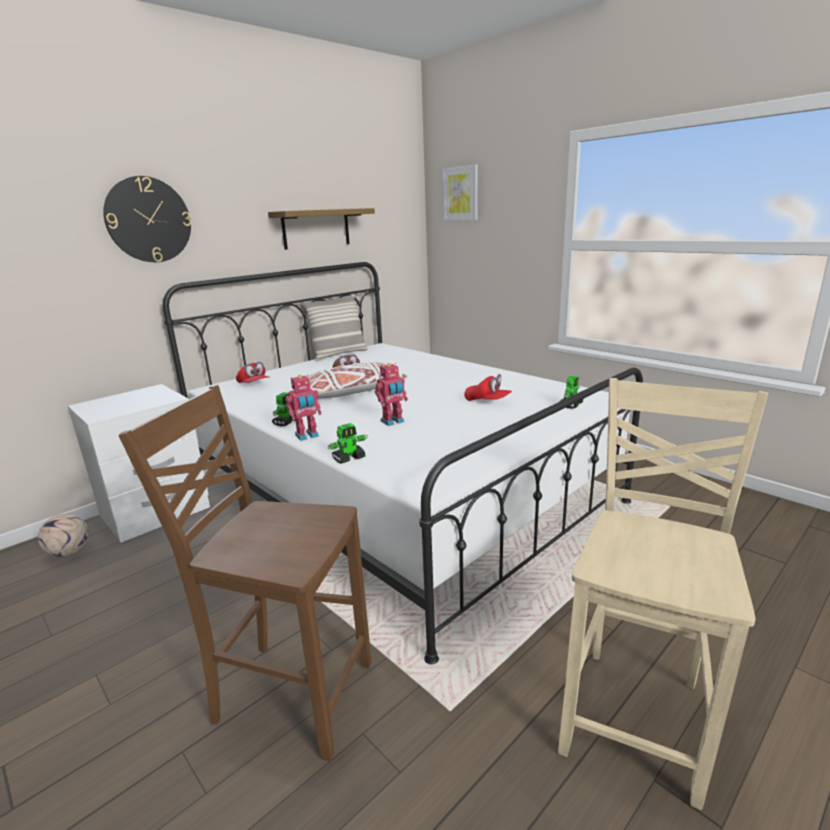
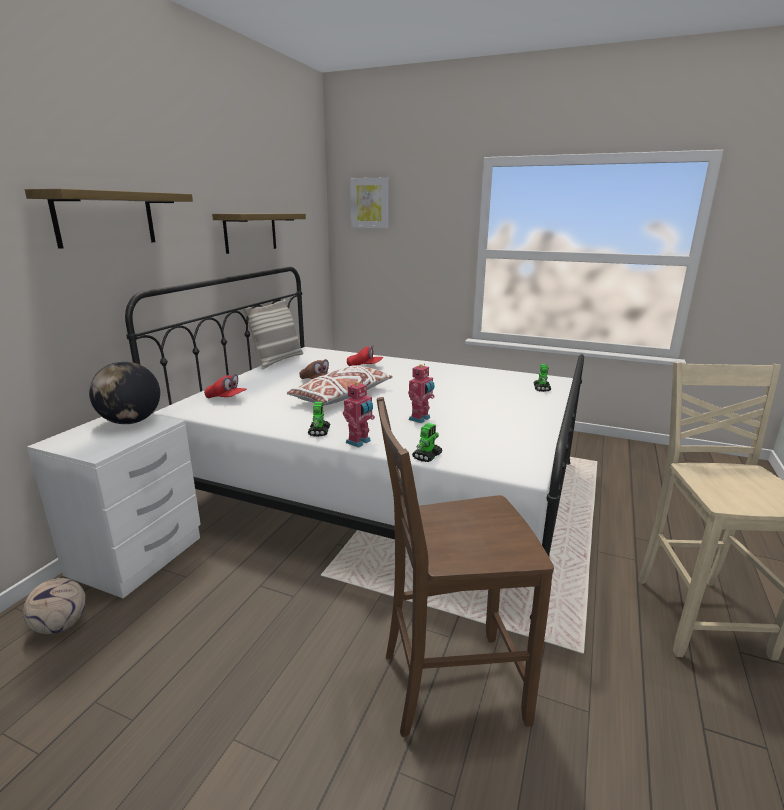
camera: 25 degrees left, 0 degrees up
wall clock [103,176,191,262] -> shelf [25,189,193,249]
red cap [464,374,512,401] -> red cap moved to [347,345,383,366]
none -> globe [89,361,160,424]

